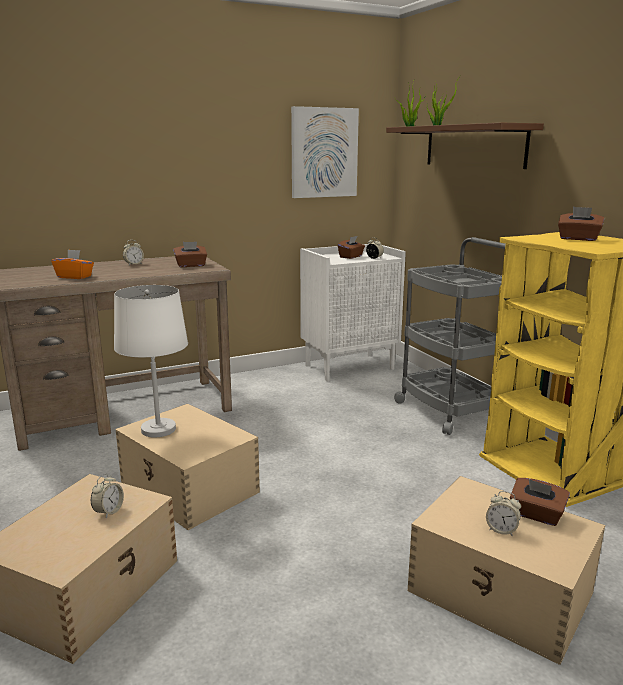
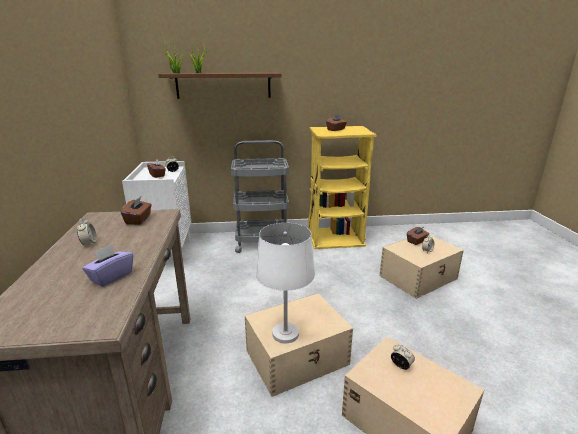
camera: 70 degrees left, 5 degrees up
orange tissue box [52,250,94,279] -> purple tissue box [82,244,133,287]
picture [291,106,359,198] -> none

